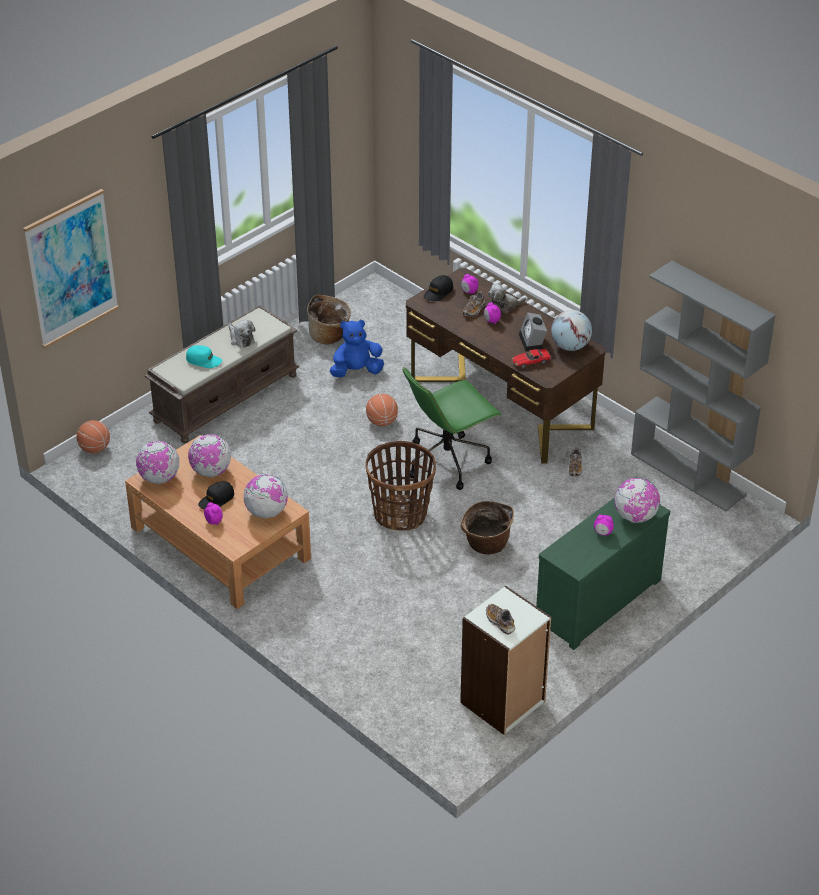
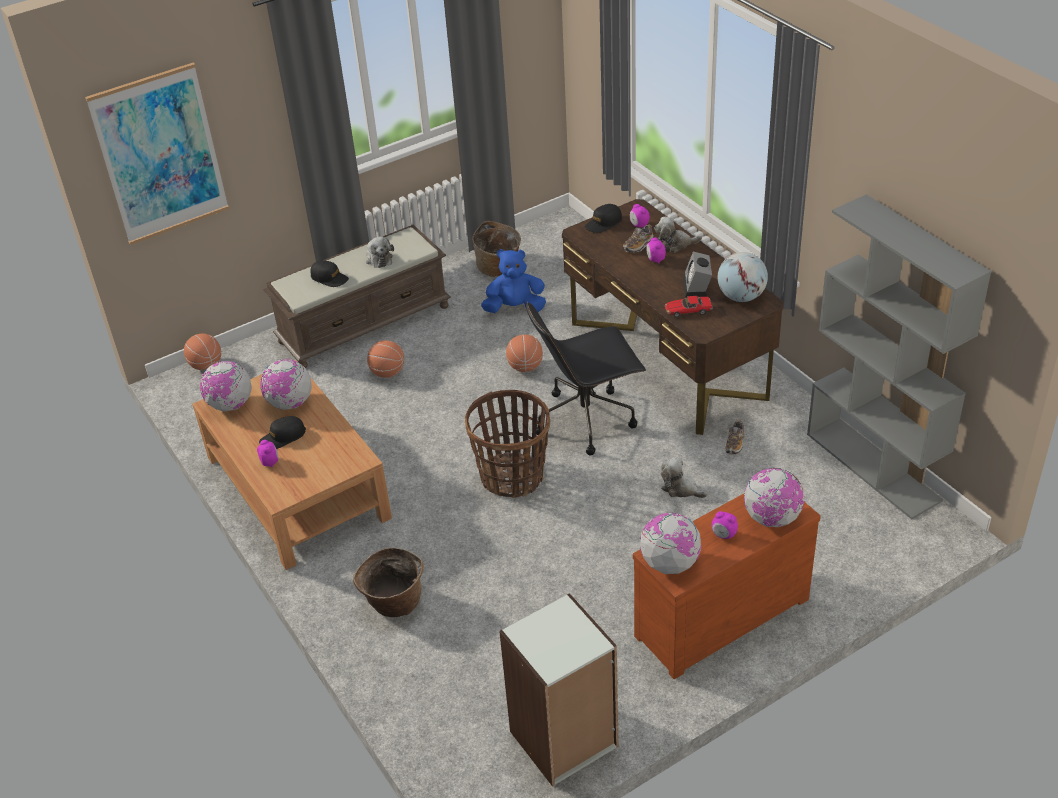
camera: 15 degrees right, 0 degrees up
turquoise cap [186,345,222,368] -> black cap [310,260,349,287]
globe [243,474,288,518] -> globe moved to [640,513,701,574]
green office chair [403,367,501,490] -> black office chair [526,302,646,455]
basket [461,501,514,555] -> basket moved to [353,547,424,617]
shoe [486,604,515,635] -> none
green dresser [536,497,670,650] -> brown dresser [633,494,821,679]
none -> basketball [367,340,404,378]
none -> plush toy [661,457,707,498]

